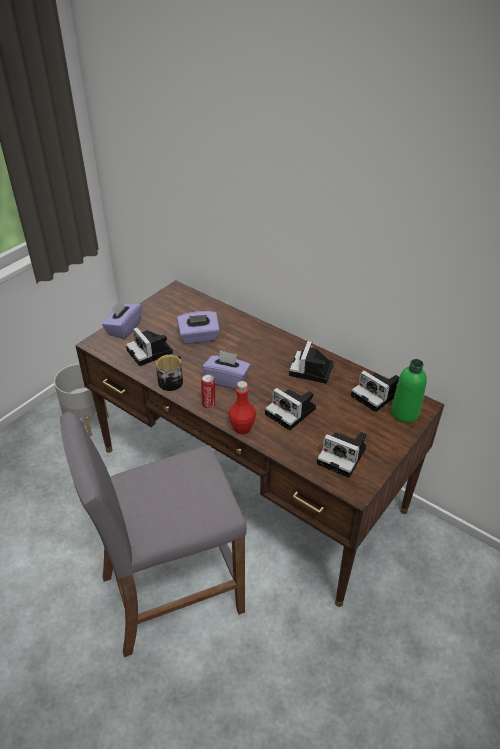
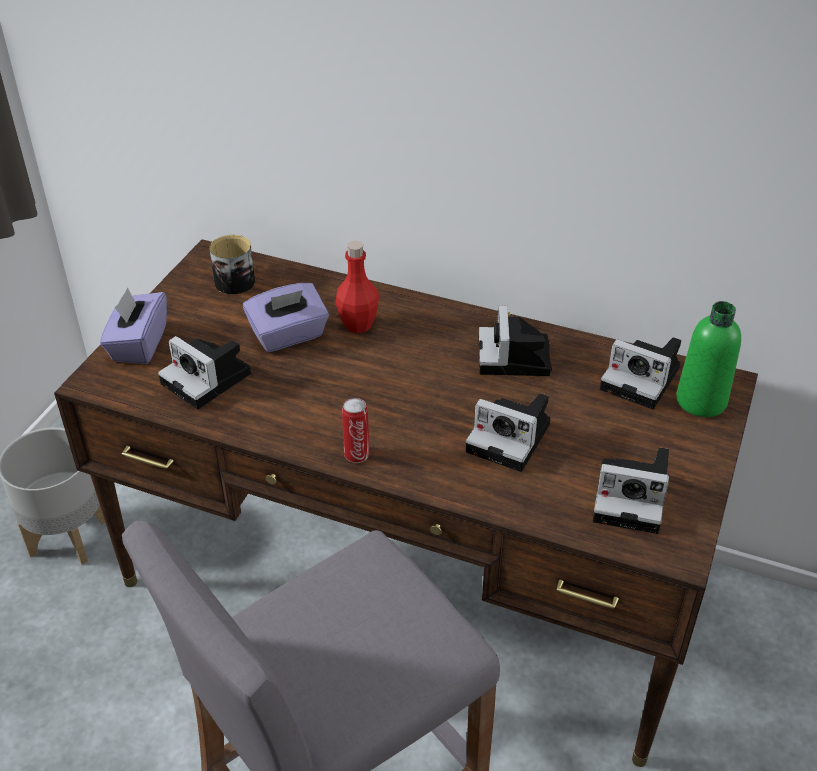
camera: 15 degrees left, 0 degrees up
mug [156,355,183,391] -> mug moved to [209,235,255,295]
purple tissue box [202,350,251,390] -> none
red bottle [228,381,256,434] -> red bottle moved to [335,241,379,333]

